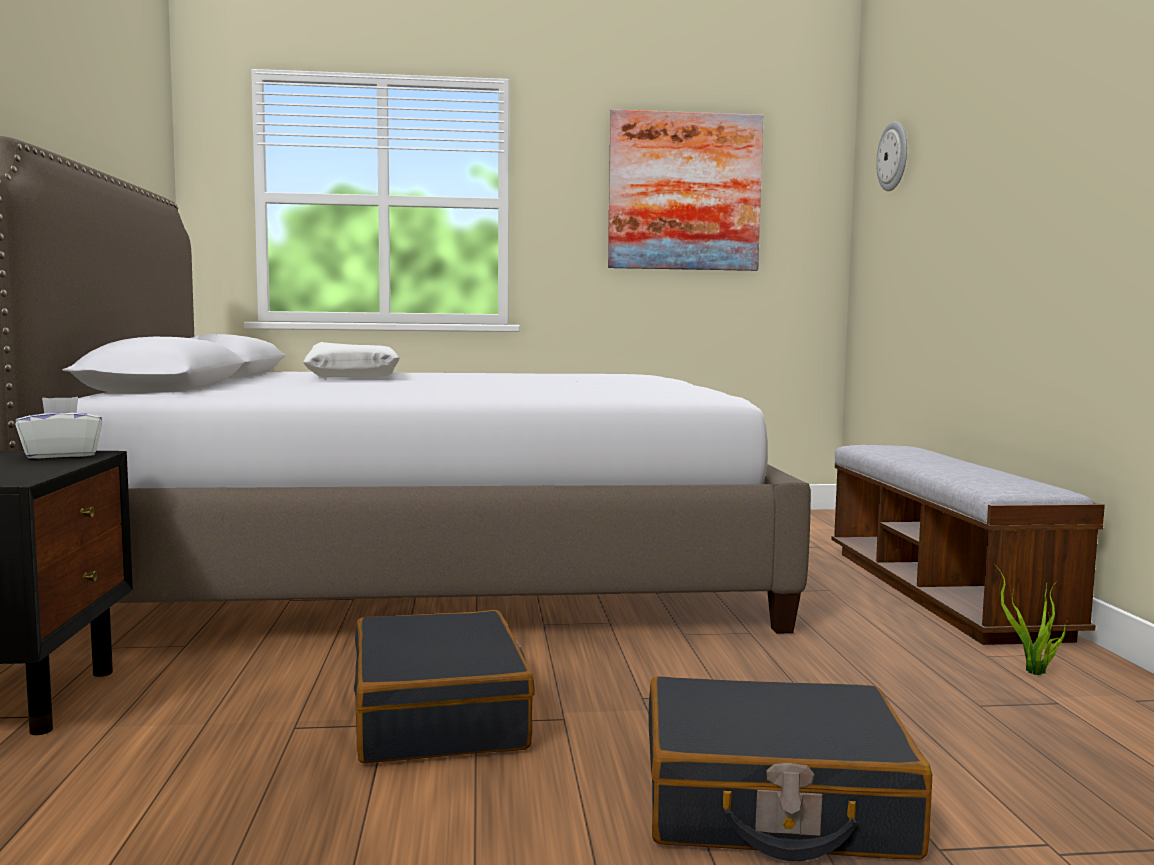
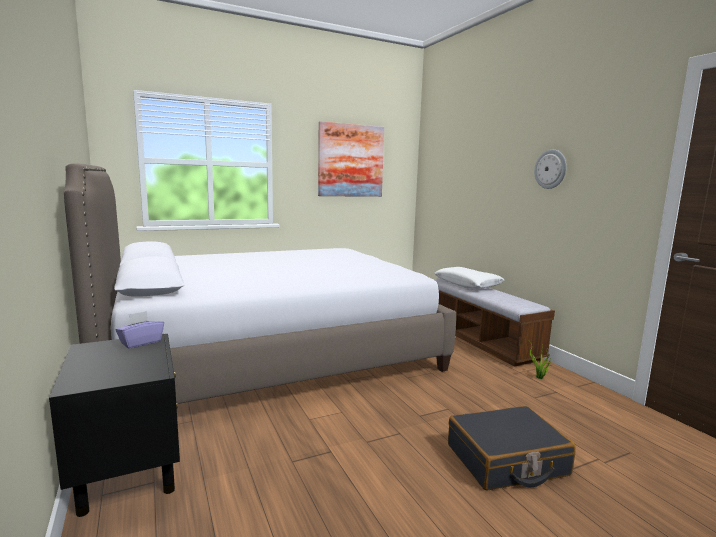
camera: 20 degrees left, 5 degrees up
white tissue box [15,397,102,458] -> purple tissue box [115,311,164,349]
white pillow [303,342,399,378] -> white pillow moved to [434,267,504,289]
black suitcase [354,610,535,763] -> none
wall clock [876,121,907,191] -> wall clock moved to [534,149,567,189]

